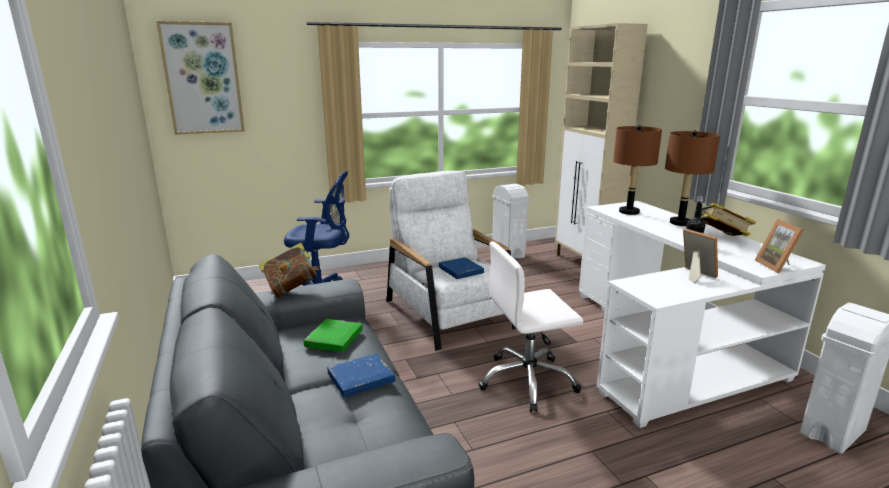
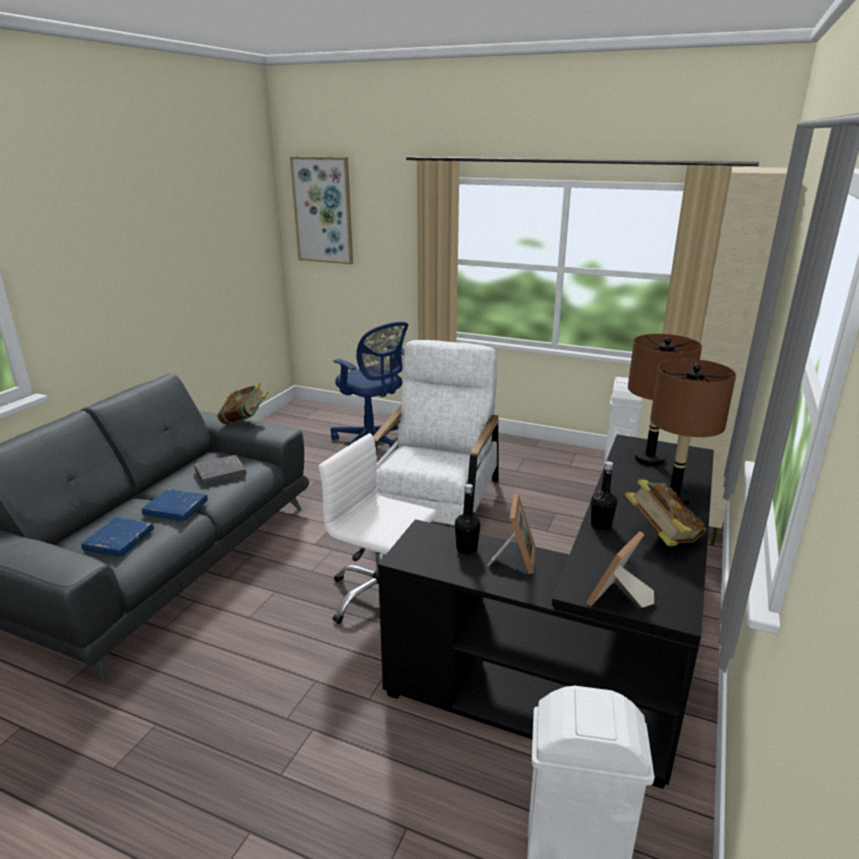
camera: 45 degrees right, 5 degrees up
green book [304,319,363,352] -> grey book [194,455,247,485]
blue book [439,257,484,279] -> blue book moved to [81,517,154,557]
white desk [579,201,826,428] -> black desk [378,434,714,789]
none -> black bottle [455,484,480,555]

